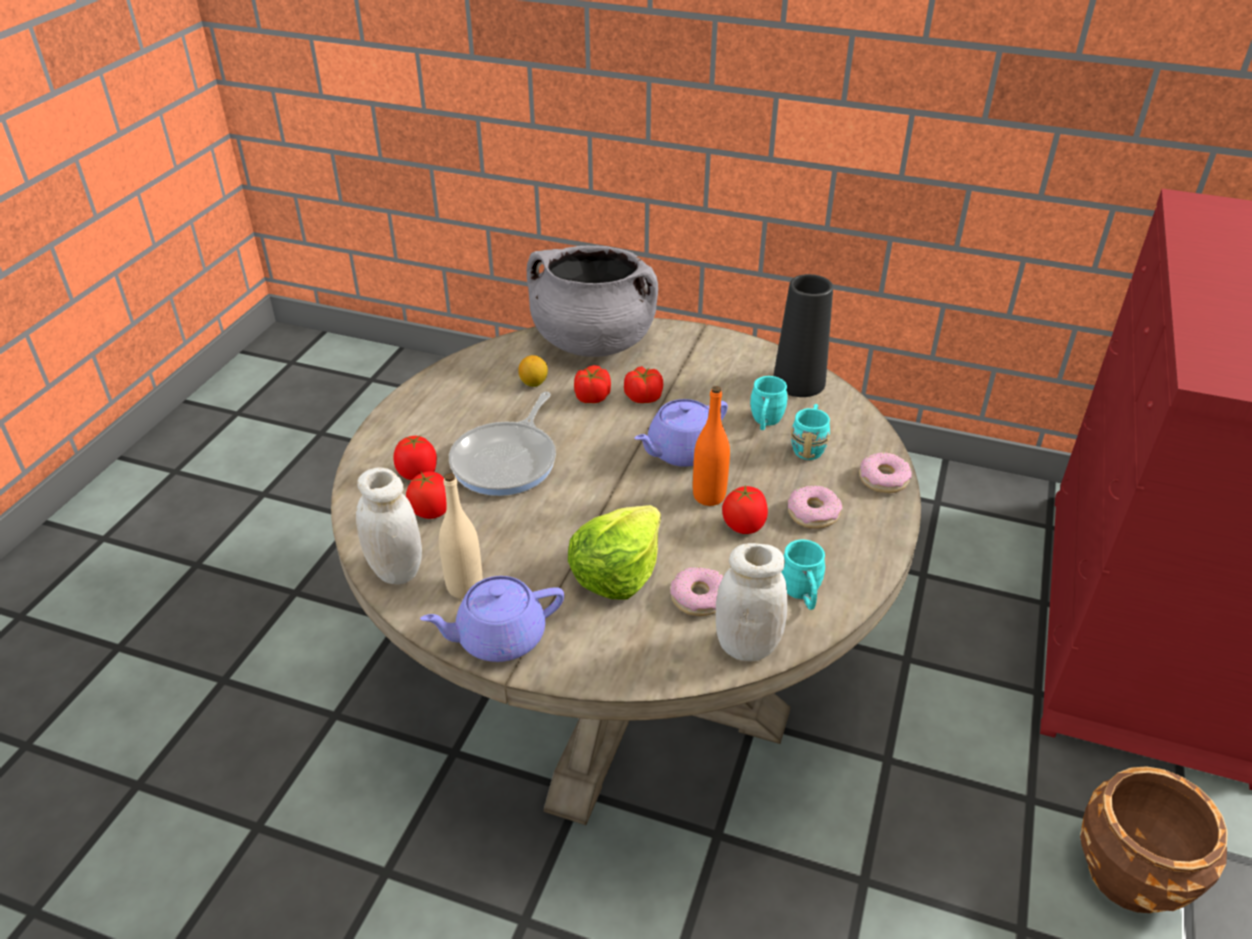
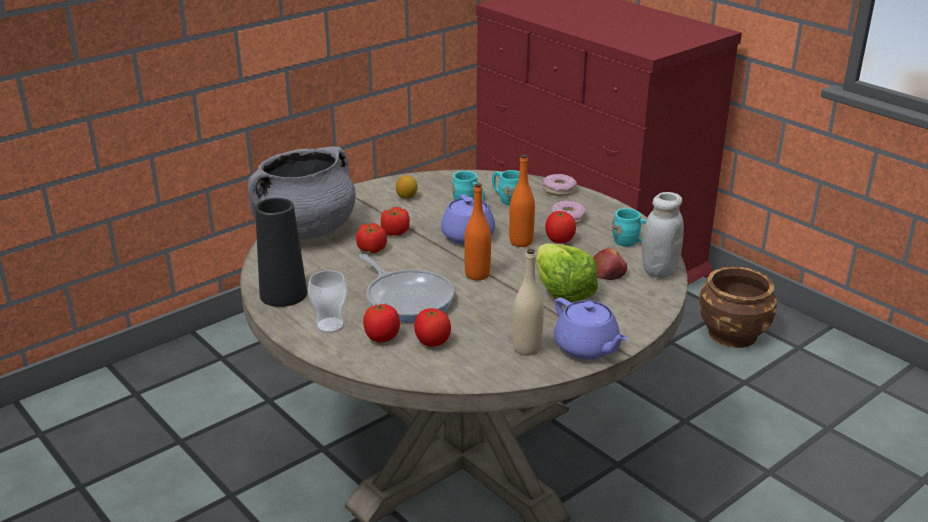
camera: 60 degrees left, 10 degrees down
white jar [356,467,422,585] -> none
purple teapot [420,576,564,662] -> purple teapot turned 45 degrees counterclockwise [554,298,628,360]
lemon [518,355,548,387] -> lemon moved to [396,175,418,199]
donut [670,567,723,616] -> apple [593,248,627,280]
black vase [773,274,833,397] -> black vase moved to [255,198,307,307]
none -> cup [308,270,348,333]
none -> orange bottle [464,183,491,280]

